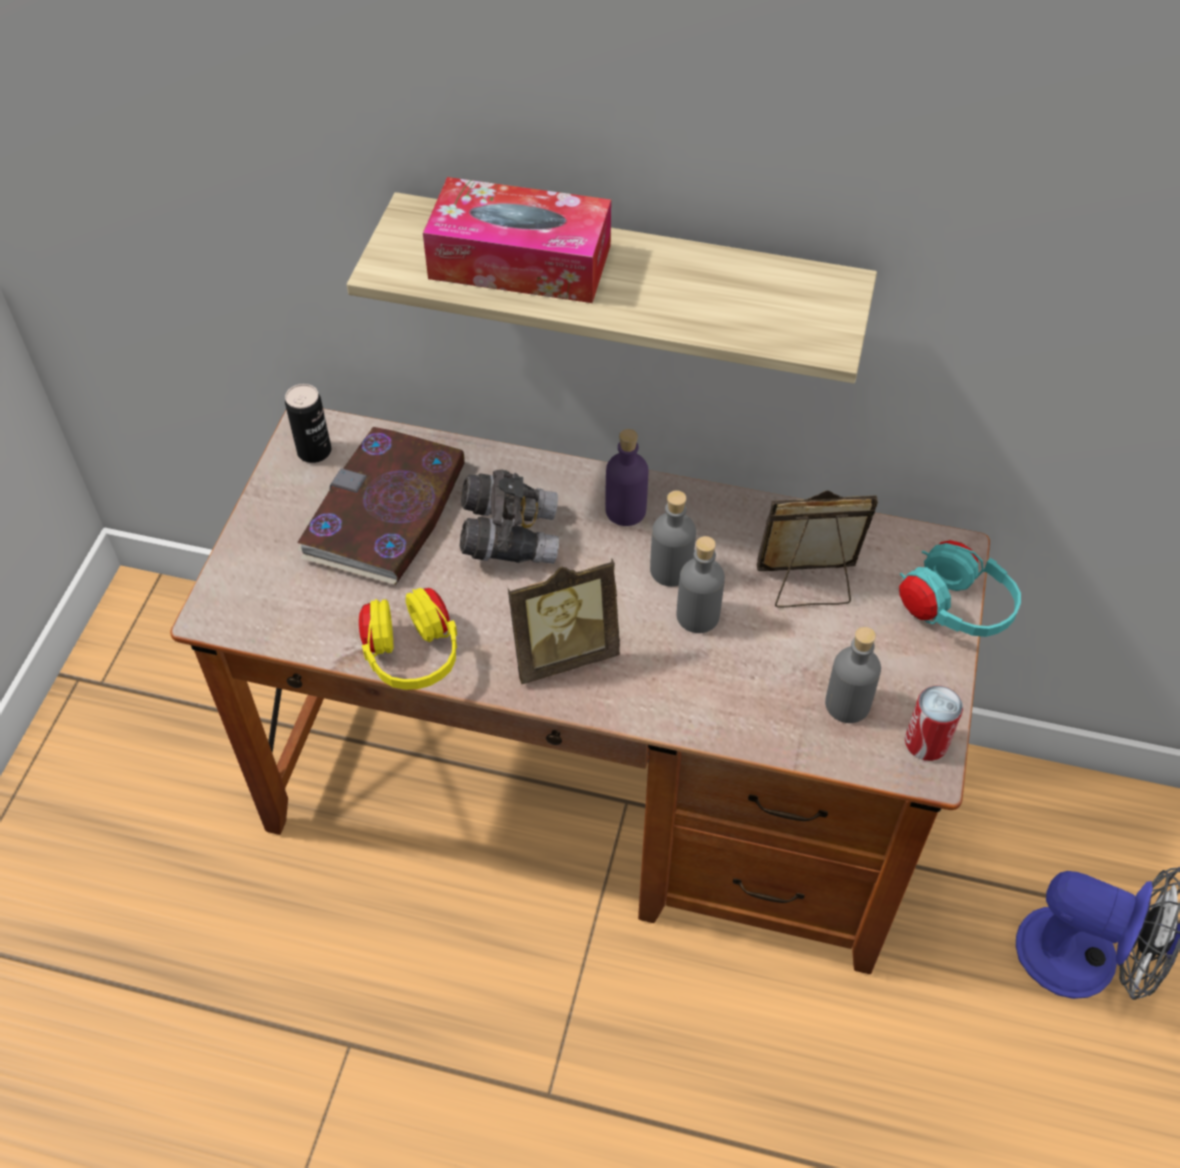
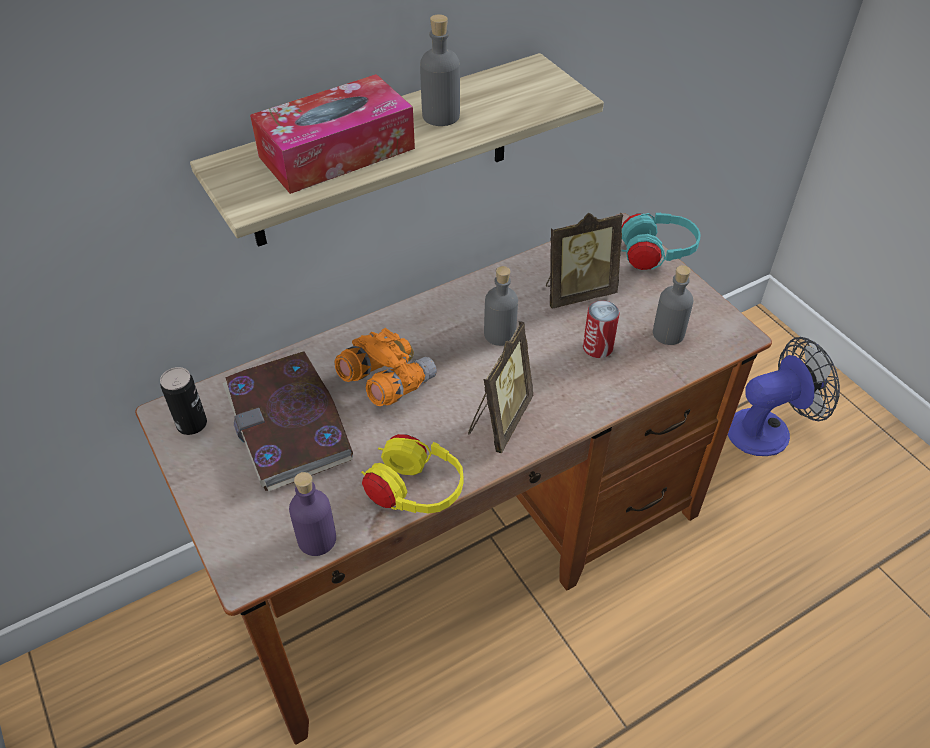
camera: 45 degrees left, 5 degrees down
grey binoculars [460,470,559,564] -> orange binoculars [335,328,437,406]
purple bottle [605,429,648,526] -> purple bottle moved to [289,472,336,556]
grey bottle [677,536,725,633] -> grey bottle moved to [420,14,460,126]
picture frame [757,490,878,608] -> picture frame turned 150 degrees counterclockwise [546,213,623,309]
can [905,686,963,761] -> can moved to [583,300,620,358]

